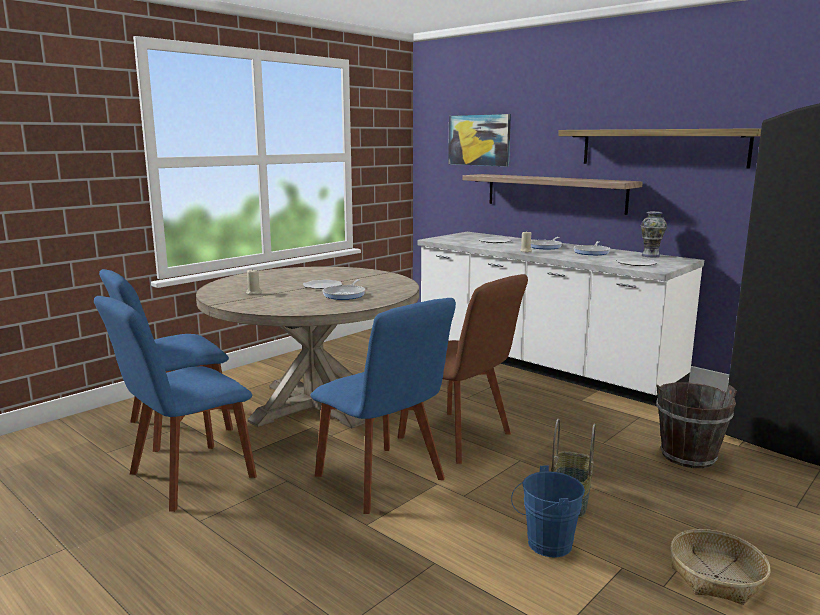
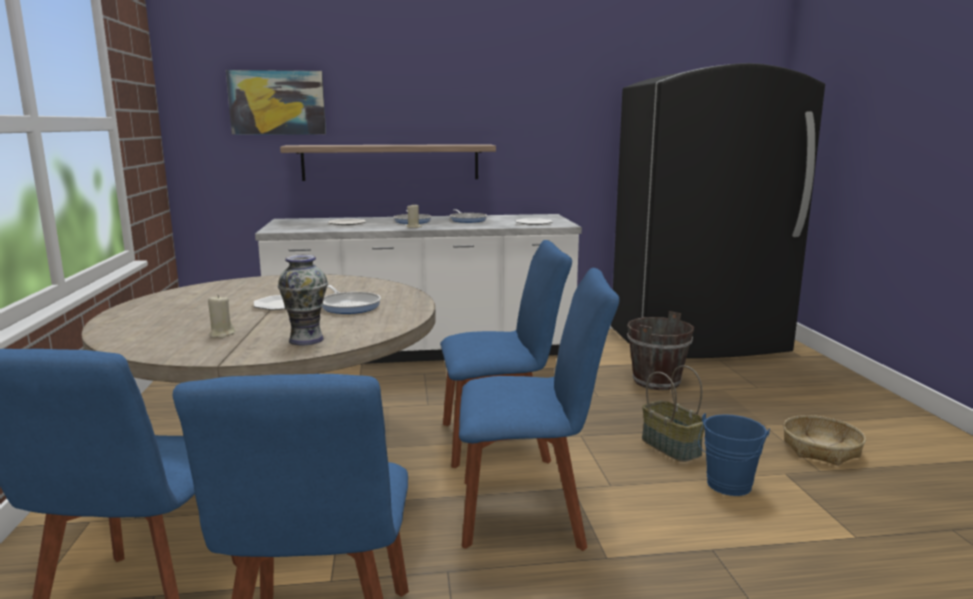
camera: 50 degrees left, 0 degrees up
brown chair [398,274,528,464] -> blue chair [440,240,572,468]
shelf [558,128,761,169] -> none
vase [640,211,667,257] -> vase moved to [278,255,328,345]

